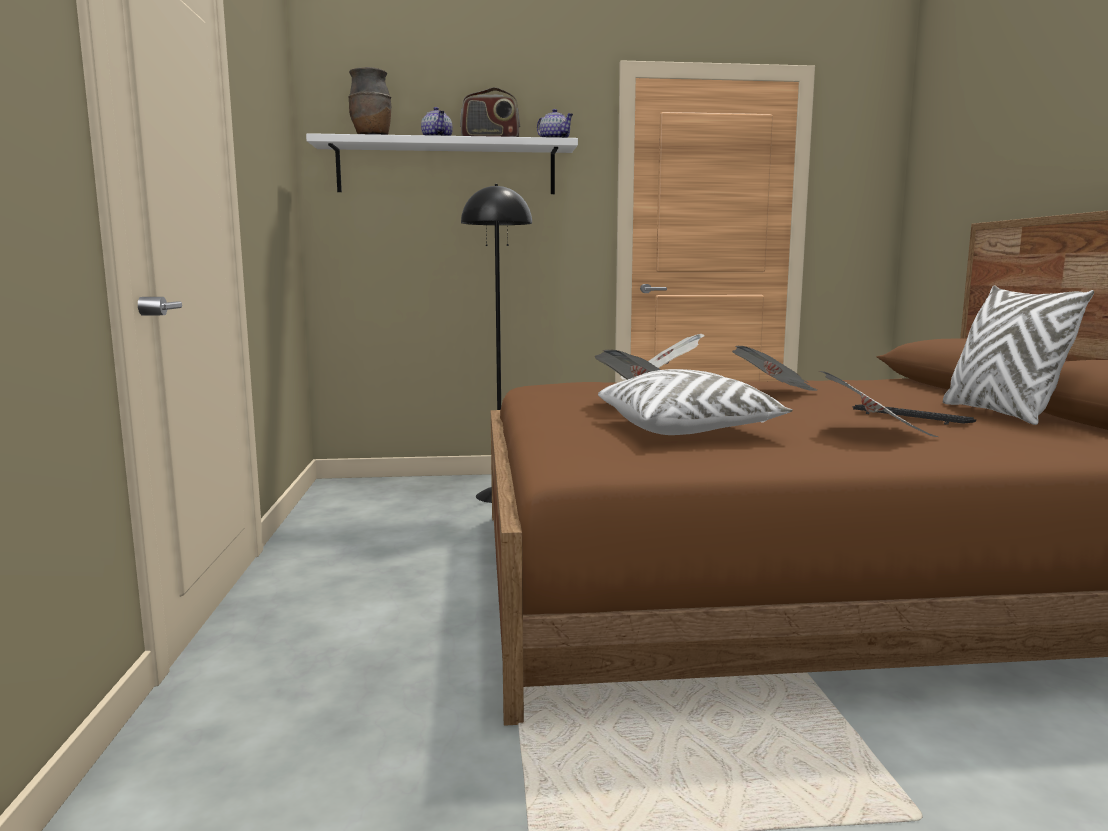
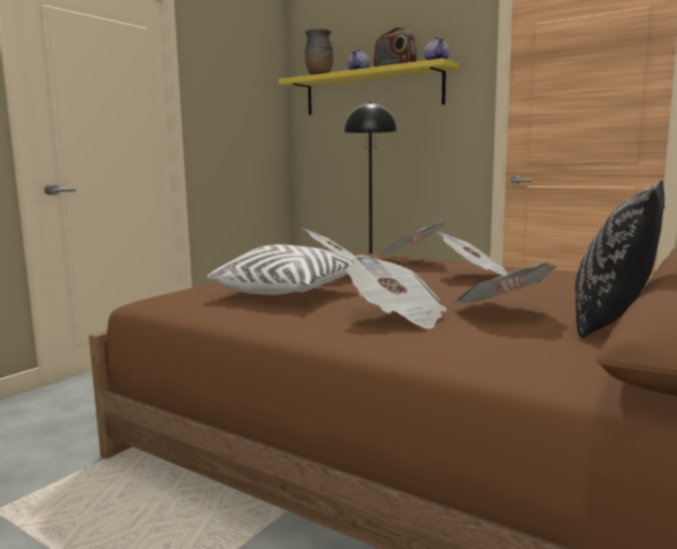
camera: 40 degrees right, 0 degrees up
white shelf [306,133,578,194] -> yellow shelf [279,58,459,115]
keyboard [853,404,976,425] -> newspaper [453,263,557,303]
white pillow [943,285,1094,425] -> black pillow [575,180,665,338]

